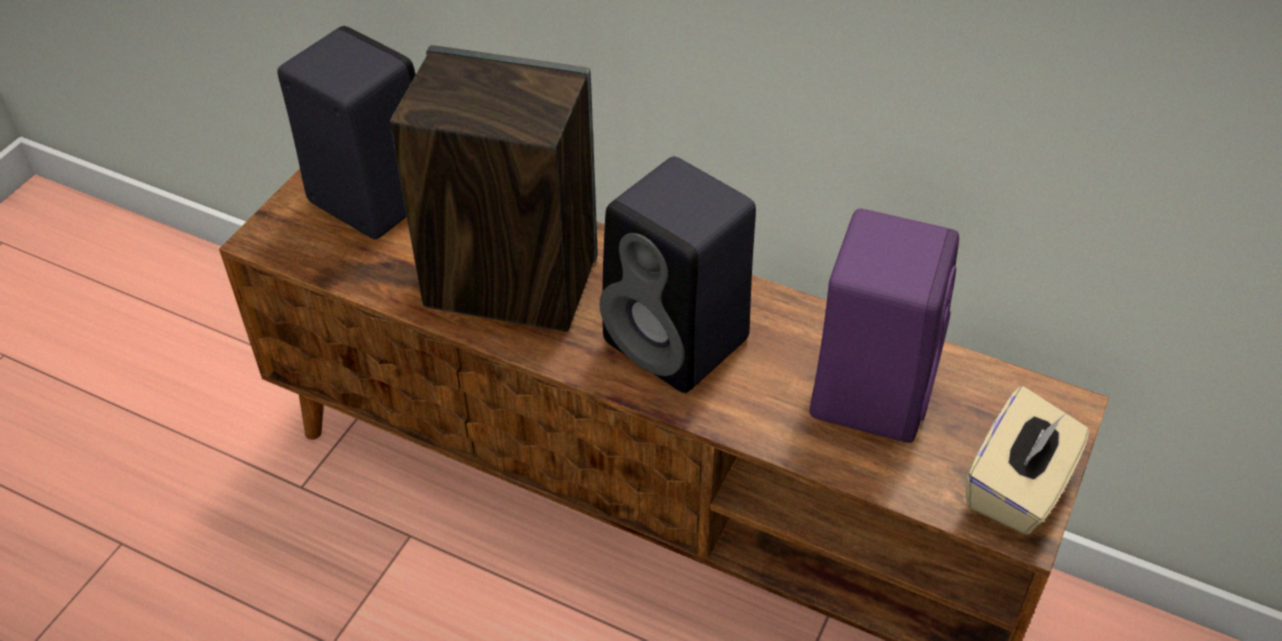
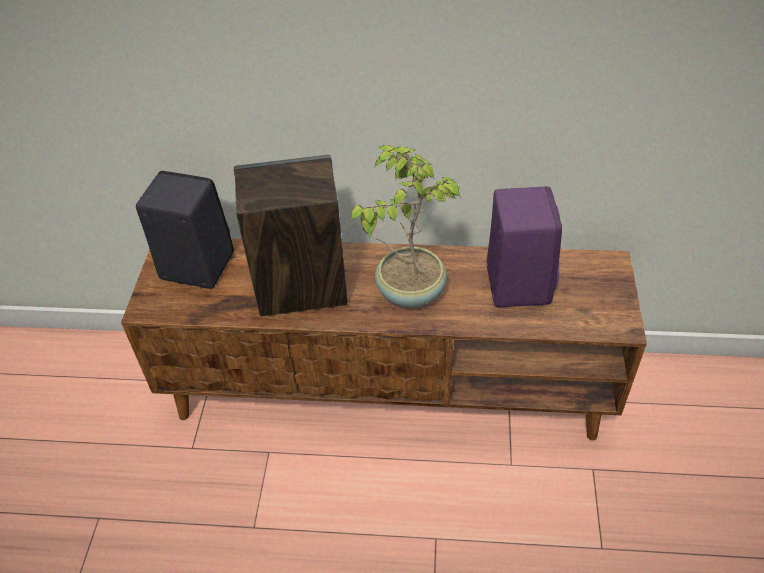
camera: 20 degrees left, 0 degrees up
black speaker [600,156,756,393] -> potted plant [350,145,460,307]
beige tissue box [965,386,1089,534] -> none

